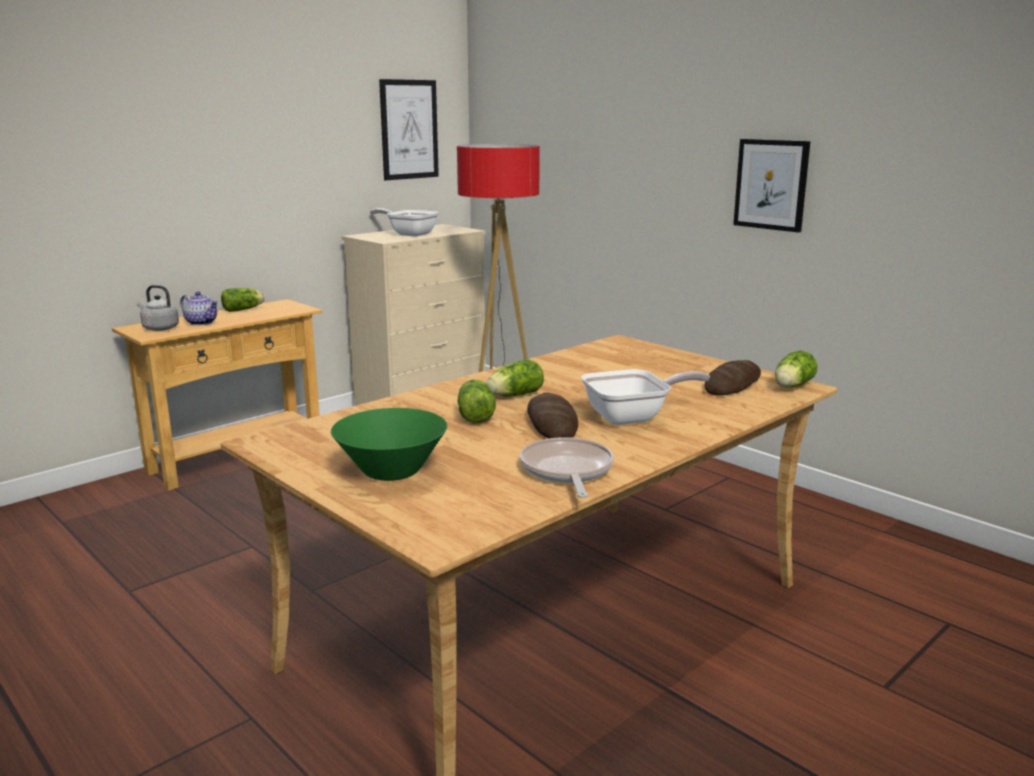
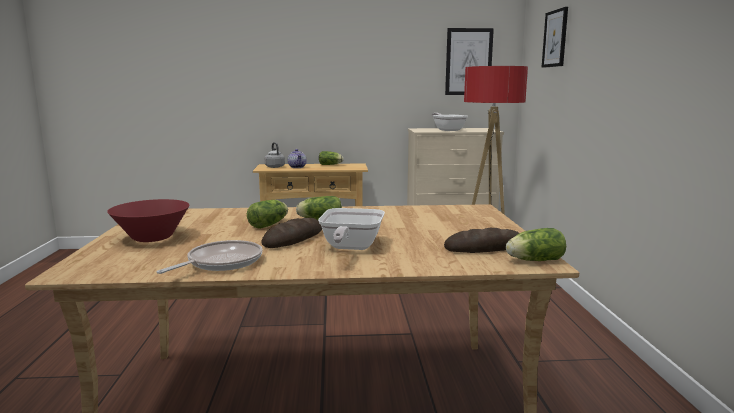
camera: 40 degrees right, 5 degrees down
green bowl [331,408,447,481] -> red bowl [107,199,190,242]
frying pan [581,369,710,425] -> frying pan turned 75 degrees clockwise [318,208,385,250]
picture [733,139,810,233] -> picture moved to [541,7,568,68]

